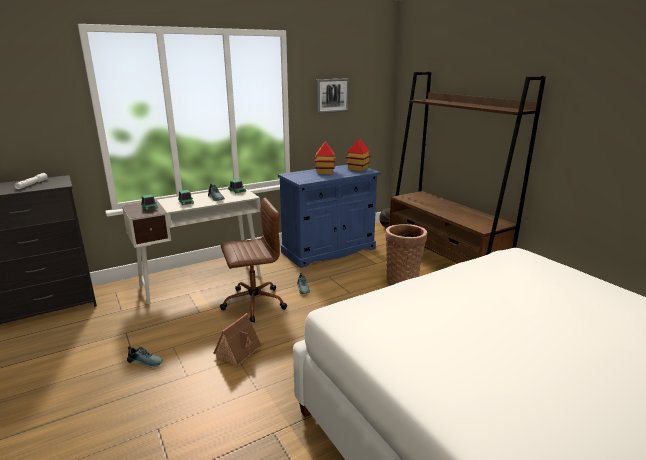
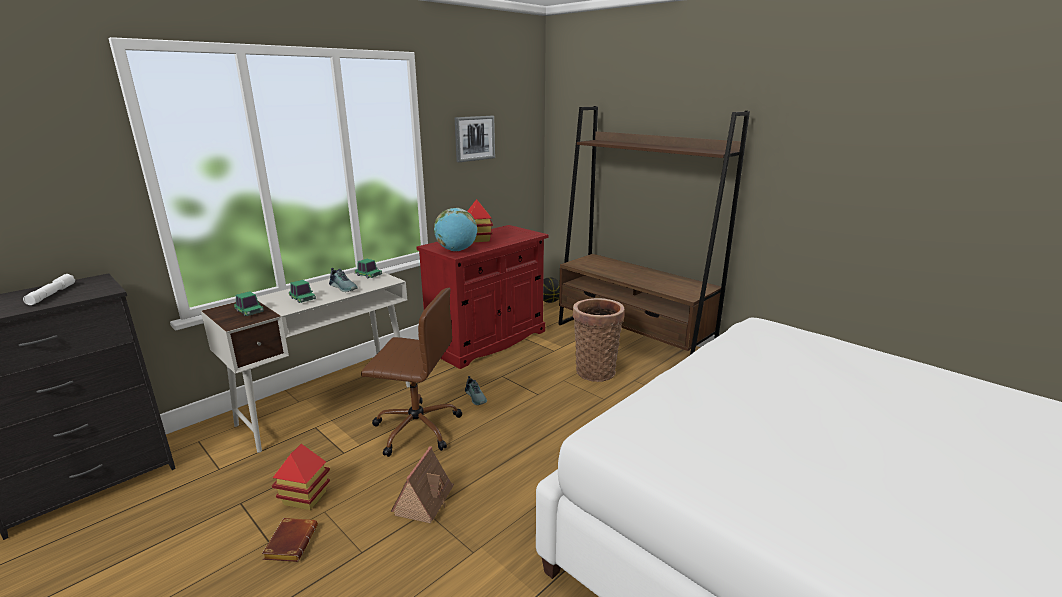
camera: 15 degrees left, 0 degrees up
shoe [127,346,163,368] -> brown book [262,518,318,562]
brown office chair [220,197,287,323] -> brown office chair turned 45 degrees clockwise [361,288,462,457]
blue cabinet [278,165,381,268] -> red cabinet [416,225,549,369]
toy house [346,139,371,171] -> toy house moved to [272,444,330,510]
none -> globe [434,208,477,251]

